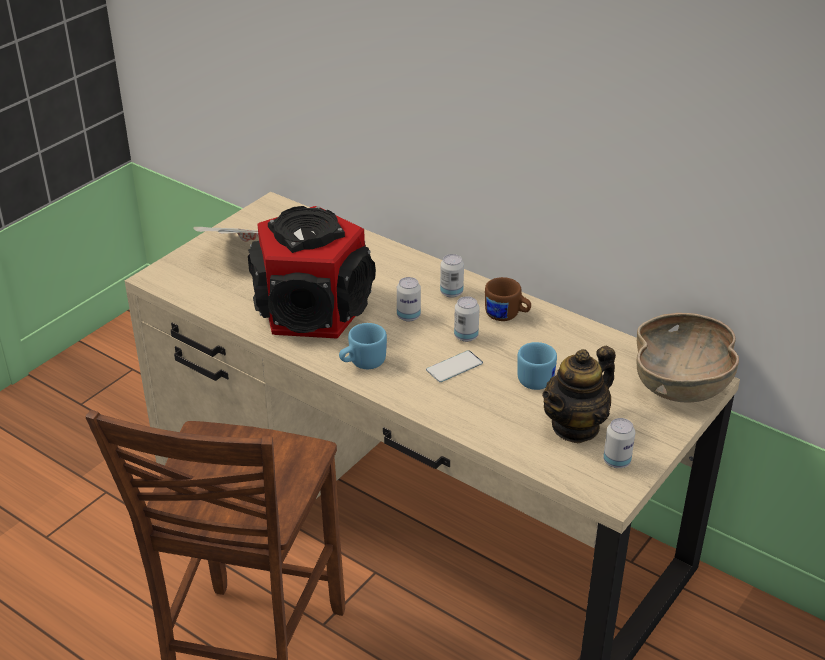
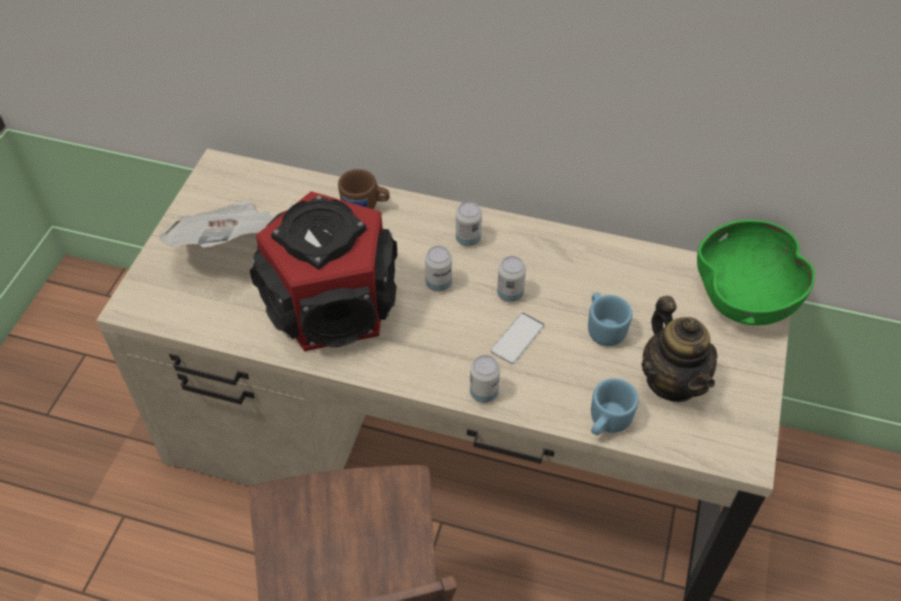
camera: 20 degrees left, 15 degrees up
blue mug [339,323,387,369] -> blue mug moved to [591,378,639,435]
brown mug [485,277,531,321] -> brown mug moved to [338,169,390,209]
teapot [542,346,616,443] -> teapot turned 45 degrees counterclockwise [641,296,718,402]
can [603,418,635,468] -> can moved to [470,355,500,403]
brown bowl [636,313,739,403] -> green bowl [697,219,815,325]

